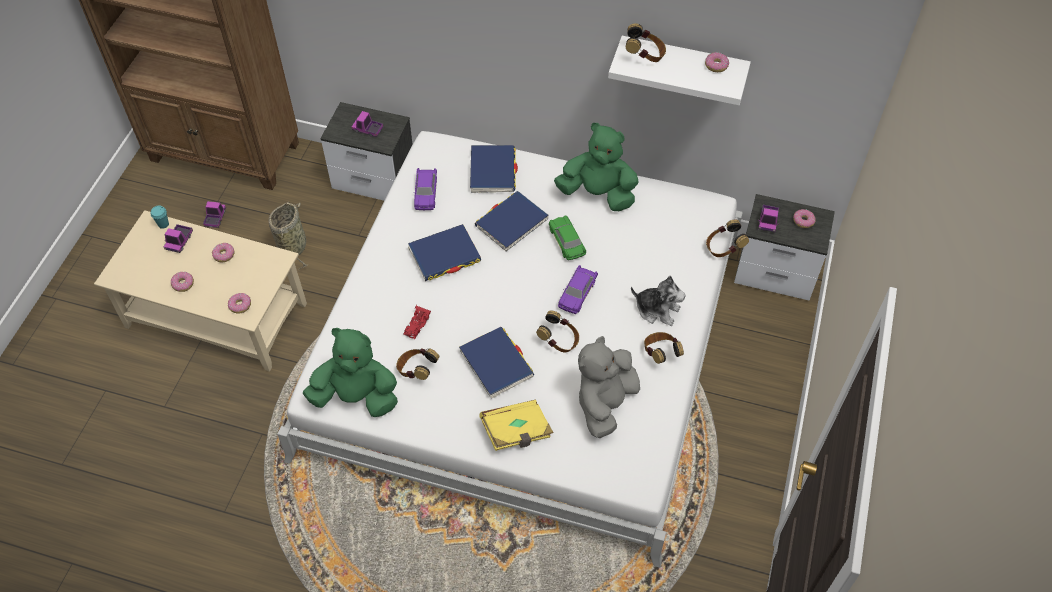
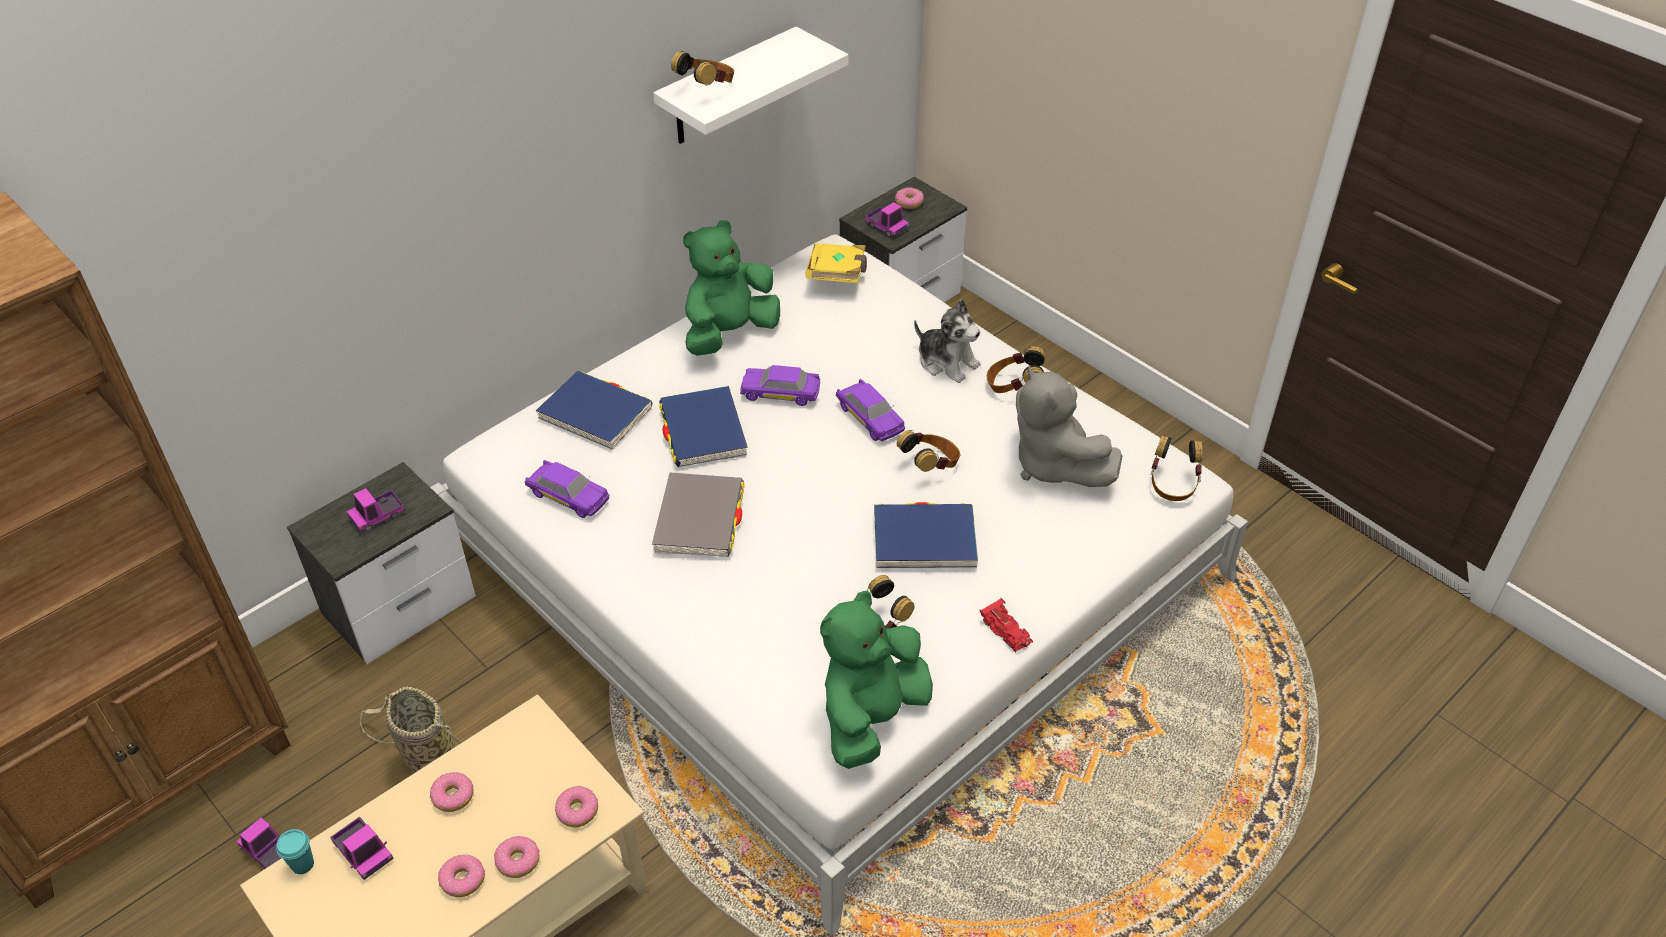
camera: 60 degrees left, 10 degrees down
red toy car [403,305,431,339] -> red toy car moved to [980,598,1033,653]
blue book [408,224,481,281] -> grey book [652,473,745,557]
yellow book [479,400,554,451] -> yellow book moved to [805,243,867,283]
green toy car [549,215,586,260] -> purple toy car [740,365,820,406]
plush toy [631,276,686,326] -> plush toy turned 75 degrees clockwise [914,299,981,383]
donut [705,52,729,72] -> donut moved to [494,836,539,878]
headphones [706,219,749,257] -> headphones moved to [1151,435,1203,501]

